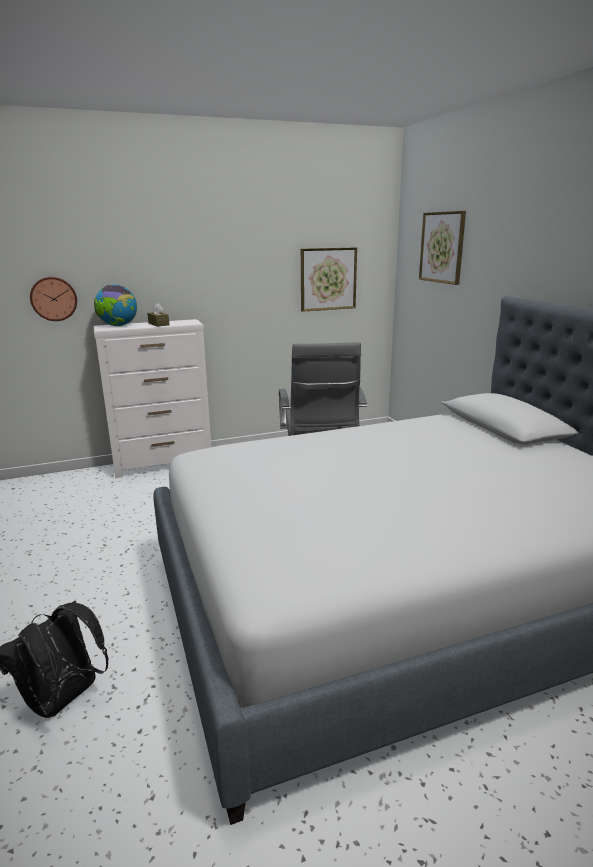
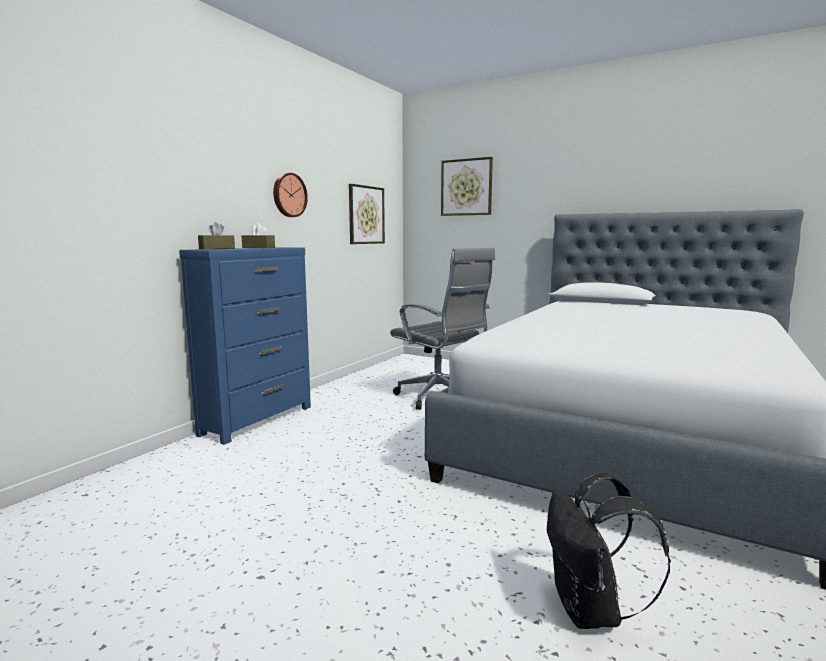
camera: 40 degrees left, 10 degrees down
wall clock [30,277,77,321] -> wall clock moved to [273,173,308,217]
globe [94,284,137,326] -> brown tissue box [198,222,235,249]
white dresser [94,319,211,478] -> blue dresser [179,247,311,445]

